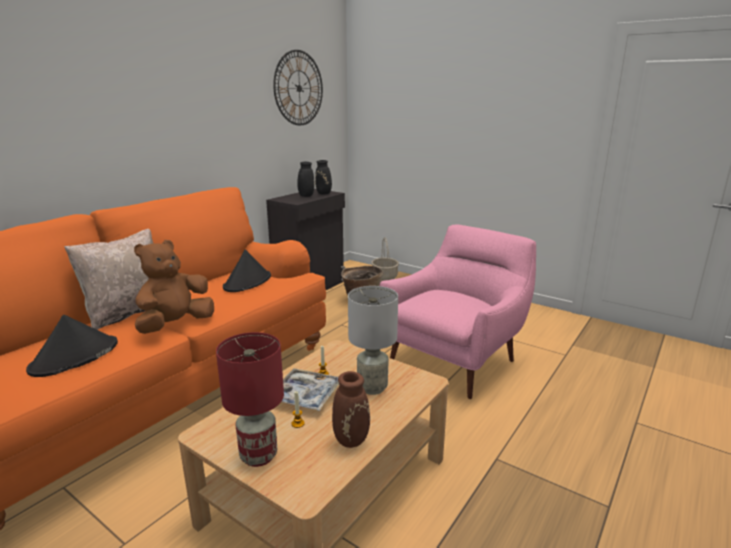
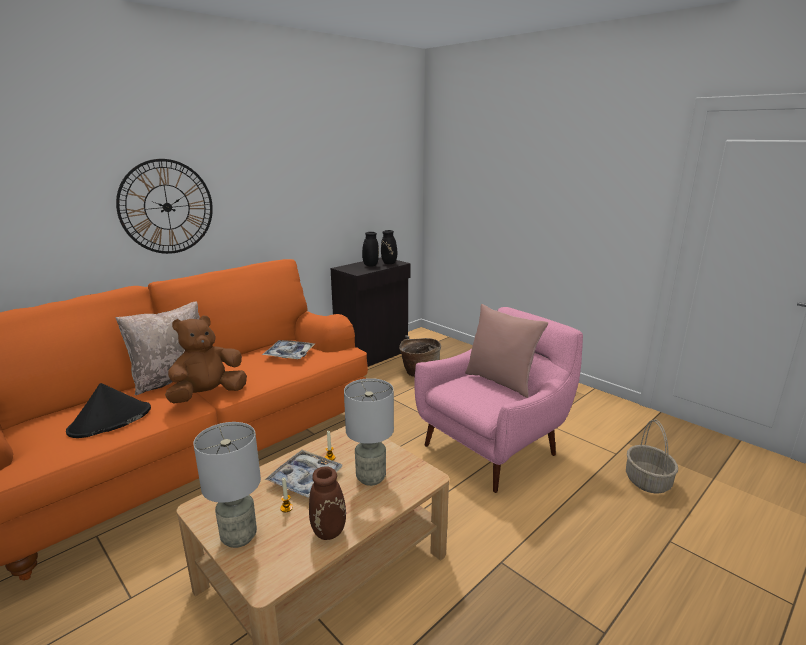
camera: 10 degrees right, 0 degrees up
red table lamp [216,332,284,467] -> grey table lamp [193,422,261,548]
black hat [223,249,271,292] -> tray [262,340,315,359]
wall clock [273,50,323,125] -> wall clock moved to [116,159,213,254]
basket [371,237,399,281] -> basket moved to [626,419,678,494]
none -> pink pillow [465,304,548,398]

